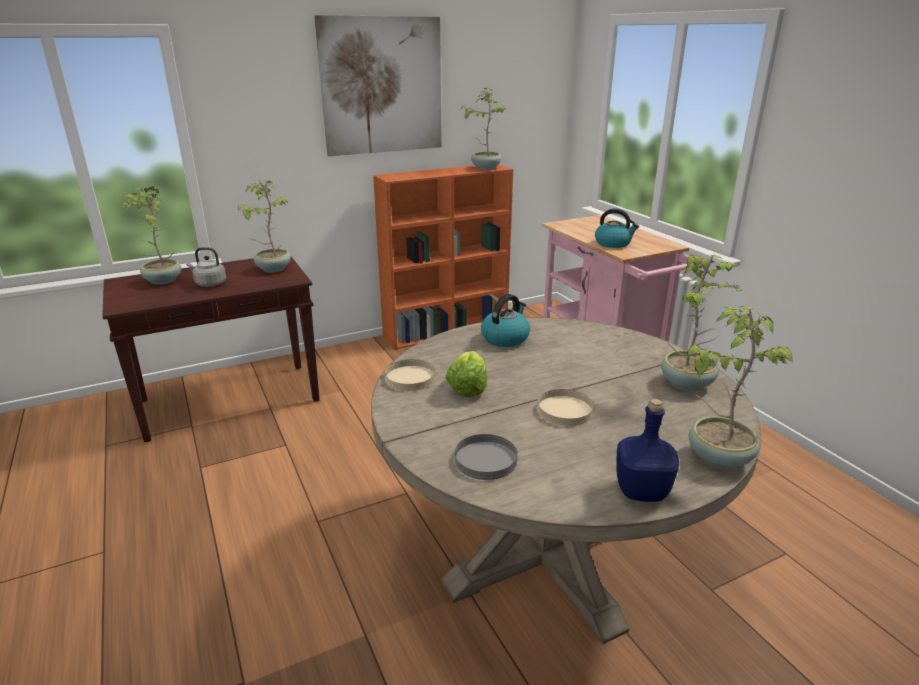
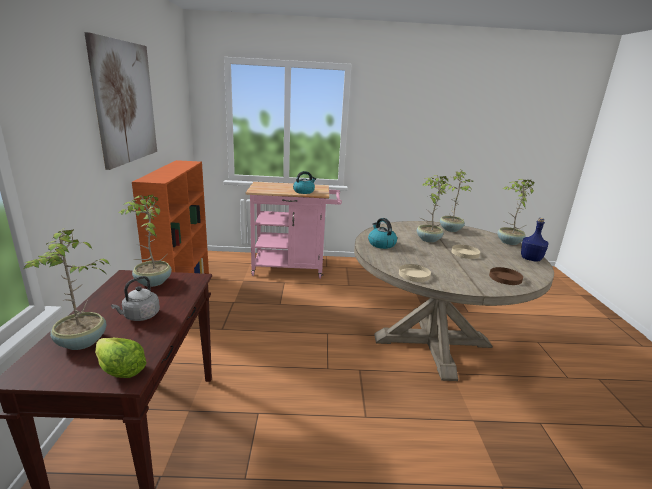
camera: 65 degrees left, 5 degrees down
lettuce [445,351,487,397] -> lettuce moved to [95,338,146,378]
grey plate [455,434,517,480] -> brown plate [489,267,523,285]
potted plant [461,88,506,170] -> potted plant moved to [417,175,449,243]

